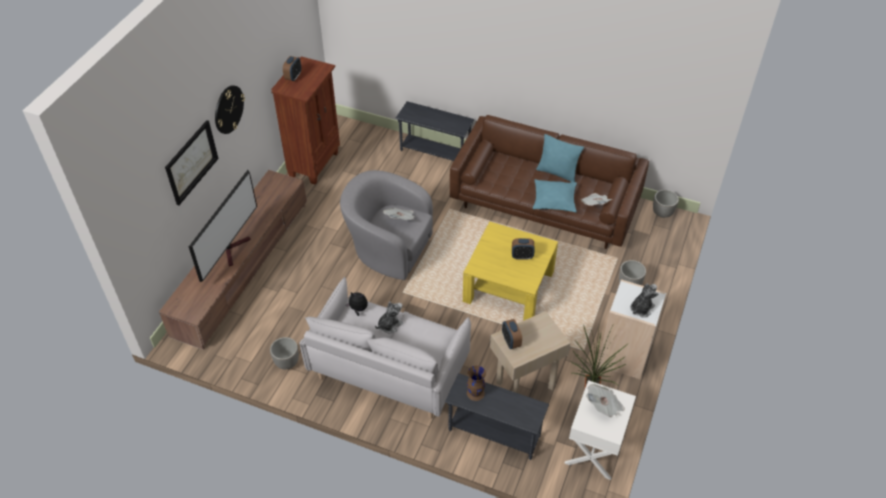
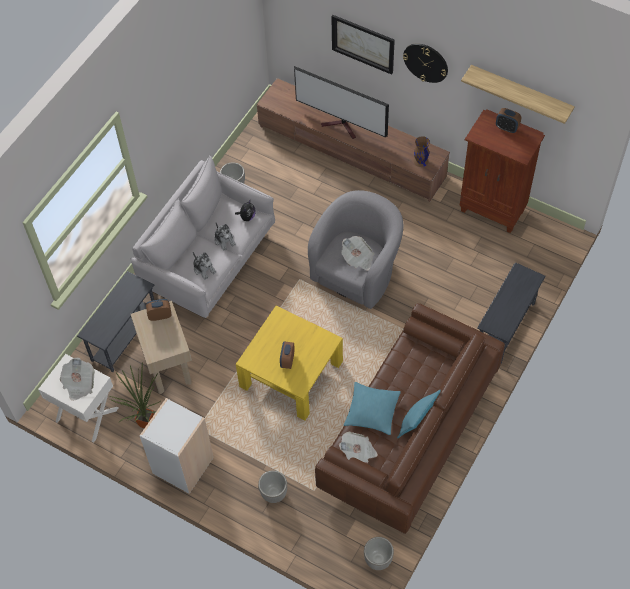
camera: 100 degrees right, 10 degrees up
brown vase [467,366,486,401] -> brown vase moved to [413,136,430,167]
plush toy [630,283,658,317] -> plush toy moved to [193,252,216,280]
none -> shelf [461,65,575,124]

